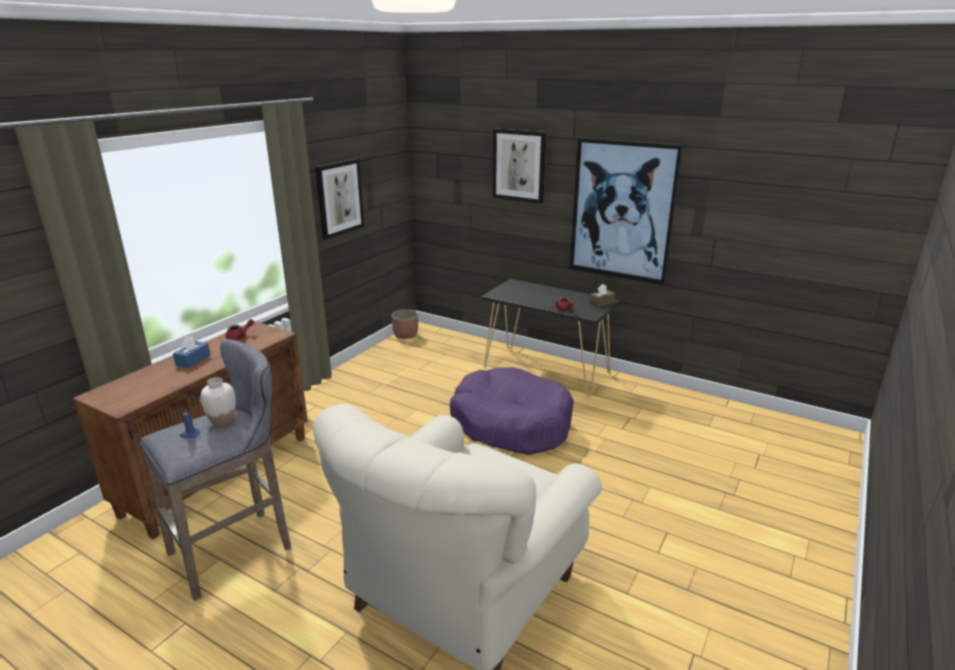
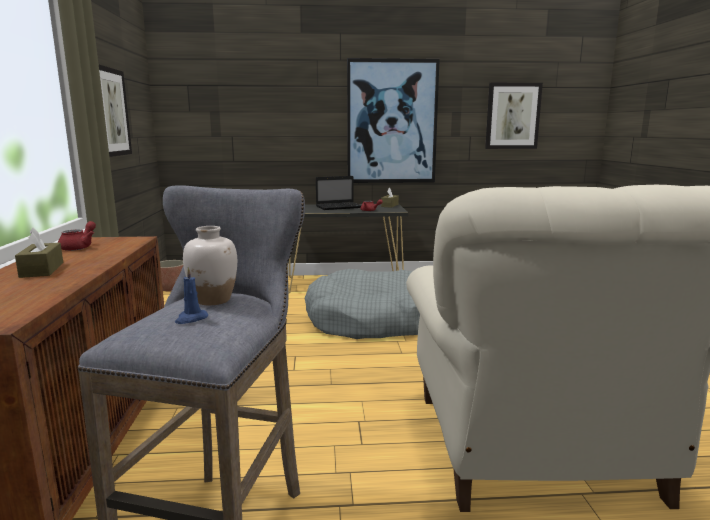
camera: 35 degrees left, 10 degrees down
blue tissue box [173,336,210,368] -> brown tissue box [15,228,63,278]
purple dog bed [450,367,574,455] -> grey dog bed [304,269,420,339]
picture [493,129,547,204] -> picture moved to [485,83,543,149]
none -> laptop [316,176,361,210]

